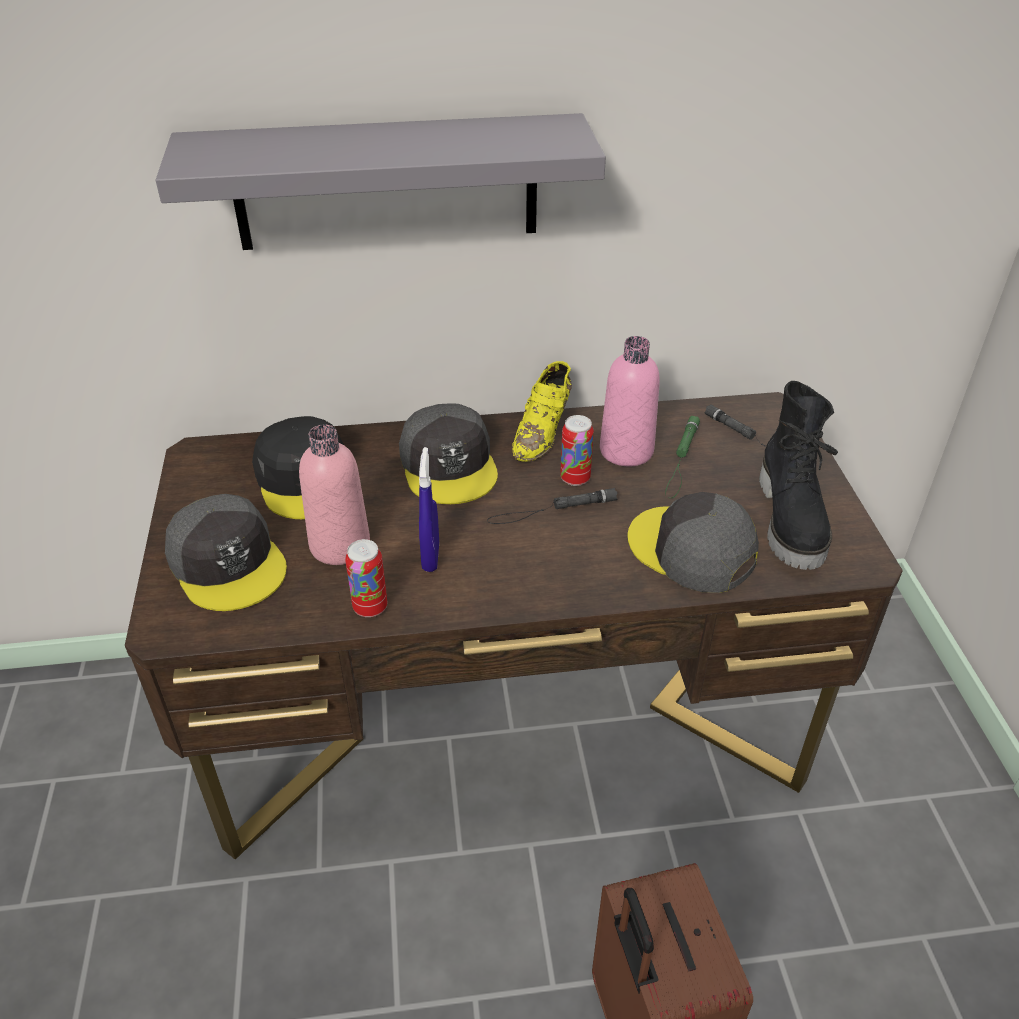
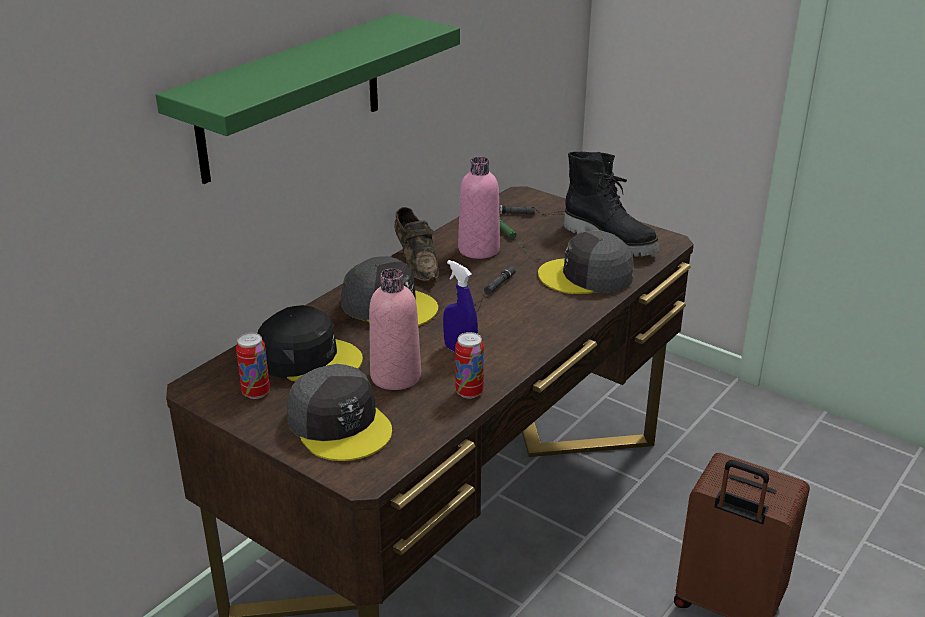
camera: 45 degrees left, 10 degrees down
grey shelf [156,113,606,250] -> green shelf [156,13,460,184]
grey cap [165,494,287,611] -> grey cap turned 45 degrees clockwise [287,364,392,461]
yellow shoe [512,361,572,462] -> brown shoe [394,207,439,282]
can [560,415,594,486] -> can moved to [236,333,270,399]

